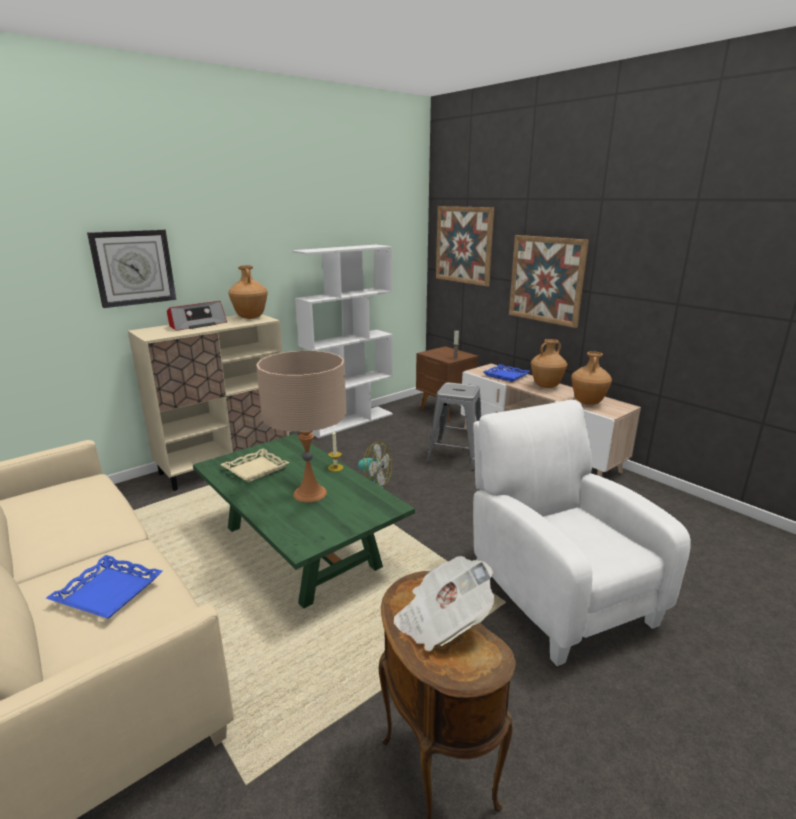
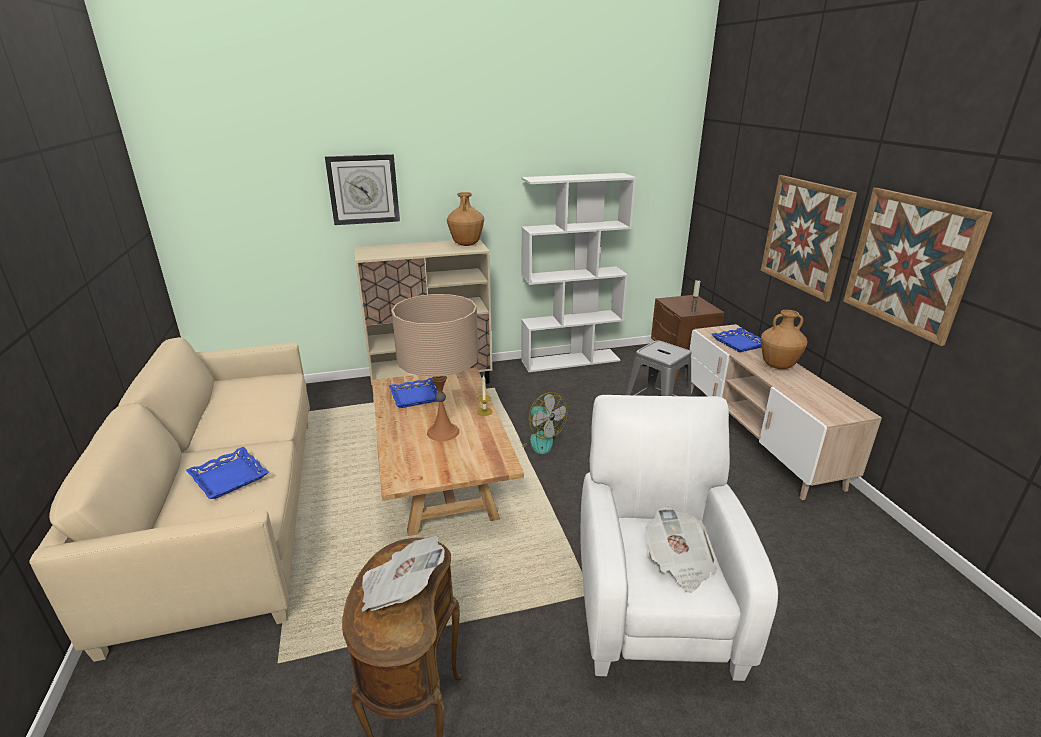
camera: 25 degrees right, 5 degrees up
radio [167,301,227,331] -> none
green coffee table [193,434,415,609] -> beige coffee table [372,368,524,536]
beige tray [220,448,289,482] -> blue tray [389,378,438,408]
picture [436,206,494,286] -> picture moved to [843,188,993,346]
brown vase [572,351,612,405] -> none
none -> newspaper [646,507,717,593]

